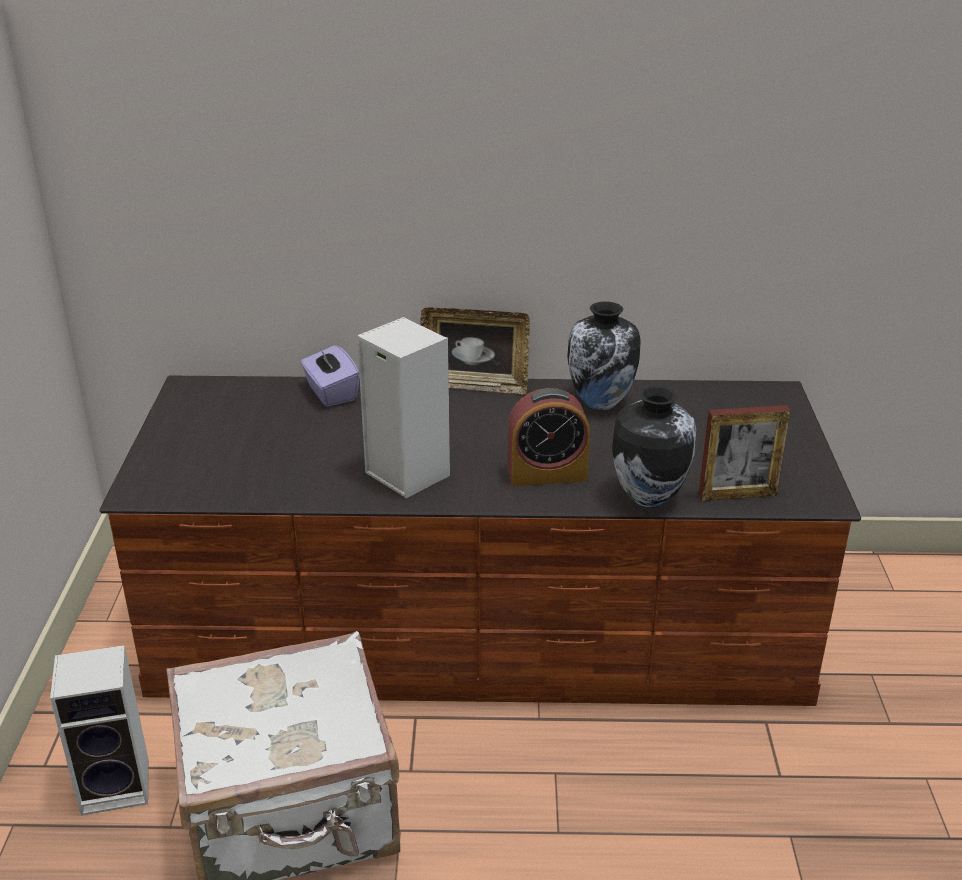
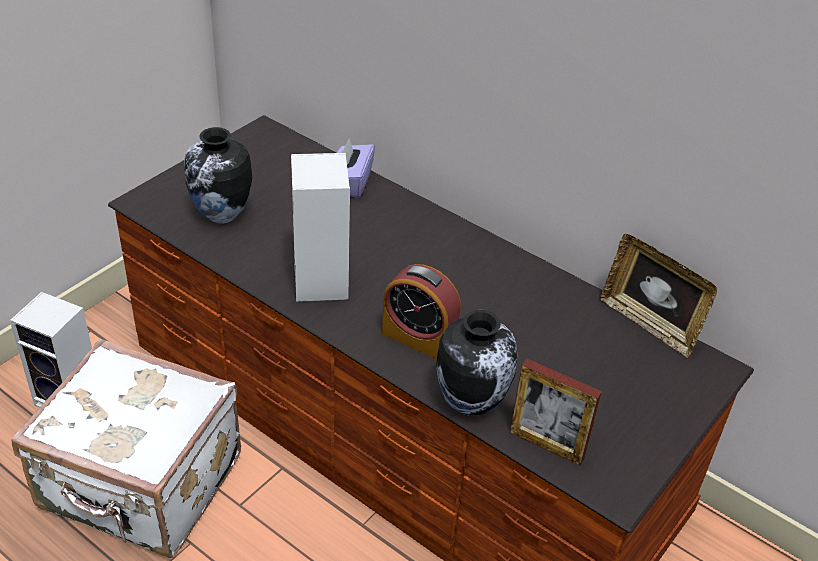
camera: 35 degrees right, 10 degrees up
picture frame [420,308,530,394] -> picture frame moved to [601,234,717,358]
vase [567,302,641,410] -> vase moved to [184,127,252,224]

